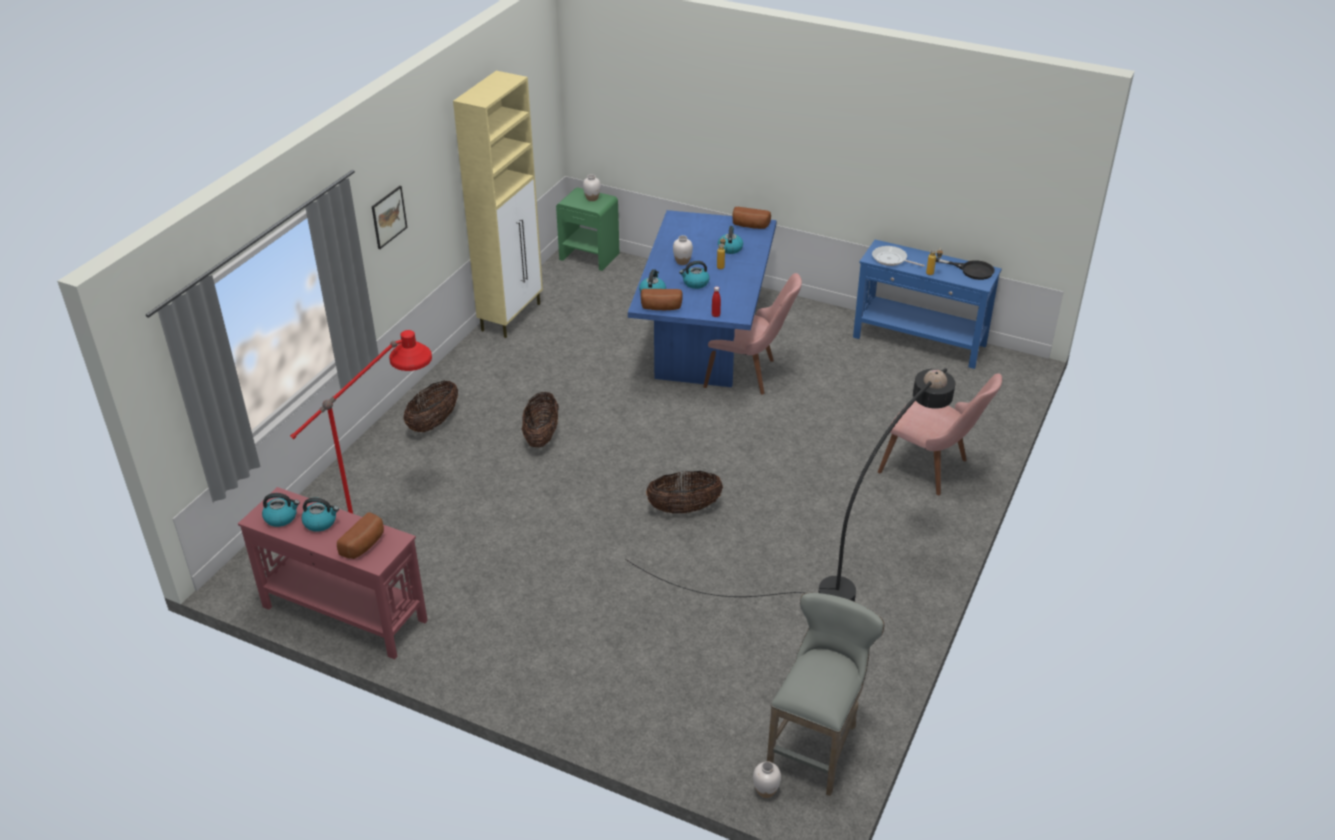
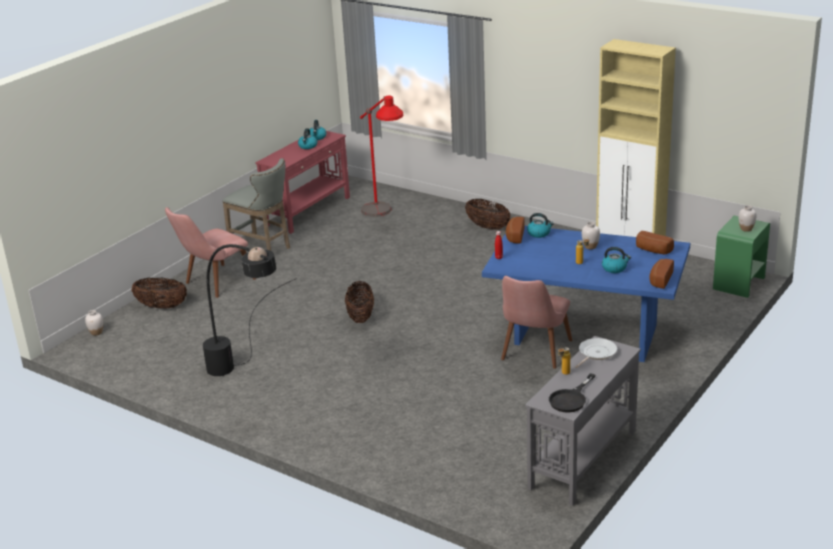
camera: 100 degrees right, 10 degrees down
bread [337,512,384,559] -> bread moved to [636,231,674,254]
picture [372,186,407,249] -> none
basket [522,391,559,447] -> basket moved to [131,278,187,308]
kettle [679,261,710,289] -> none
grey stool [767,593,884,796] -> grey stool moved to [222,158,290,251]
blue console table [853,240,1002,369] -> grey console table [525,336,641,506]
pink chair [878,373,1002,495] -> pink chair moved to [165,207,256,298]

